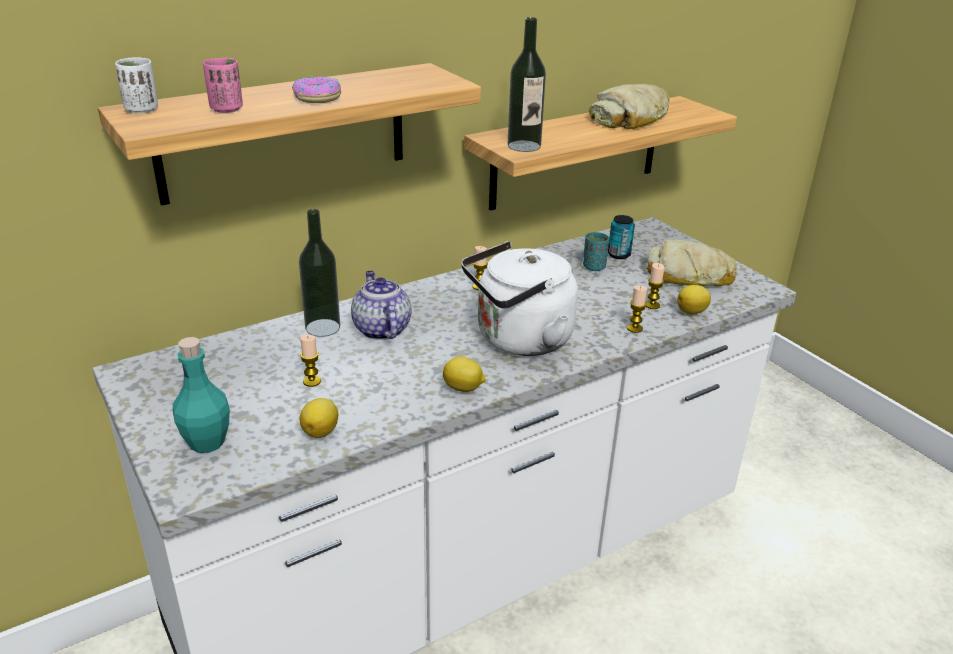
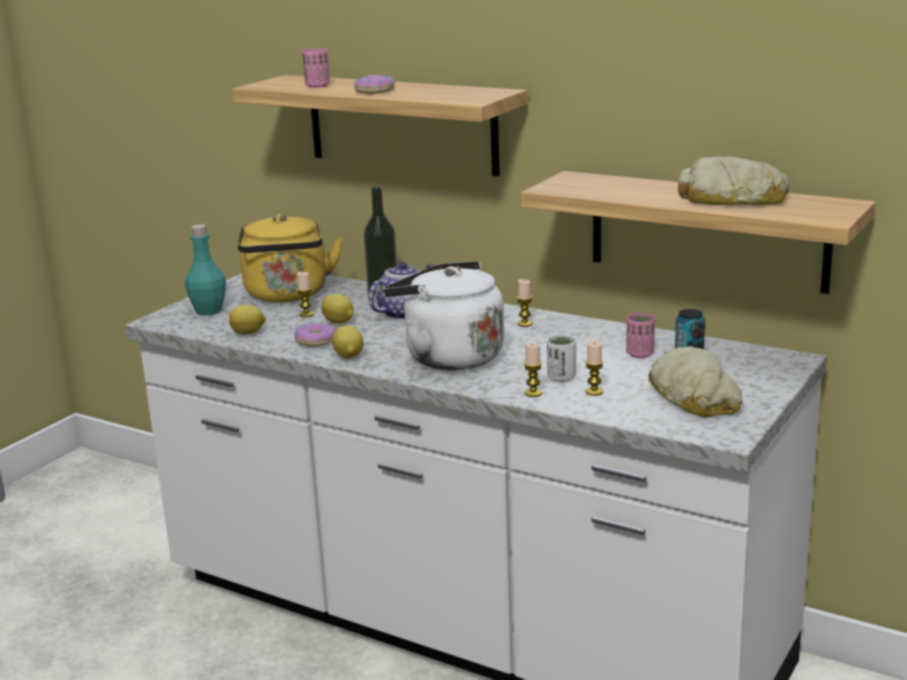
camera: 65 degrees right, 10 degrees down
white cup [115,57,158,113] -> white cup moved to [547,334,576,382]
bottle [508,17,546,152] -> none
turquoise cup [583,232,609,271] -> pink cup [626,313,655,358]
lemon [677,285,711,314] -> lemon moved to [321,294,354,324]
none -> yellow kettle [238,214,343,302]
none -> donut [294,323,336,347]

